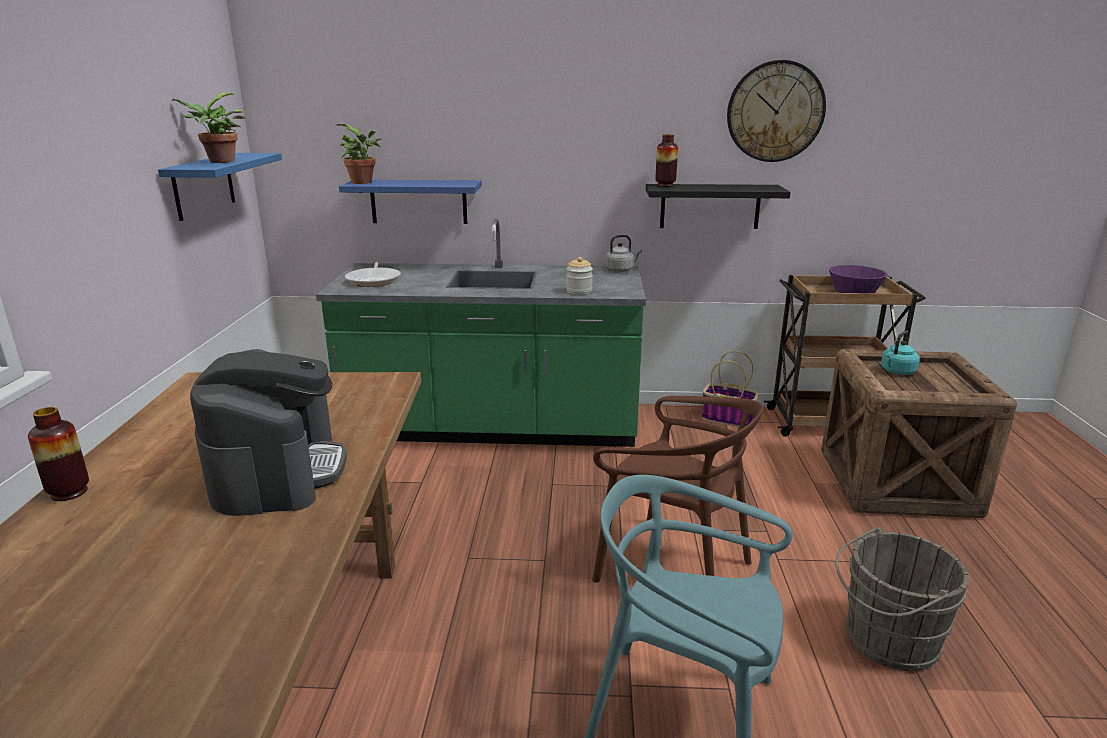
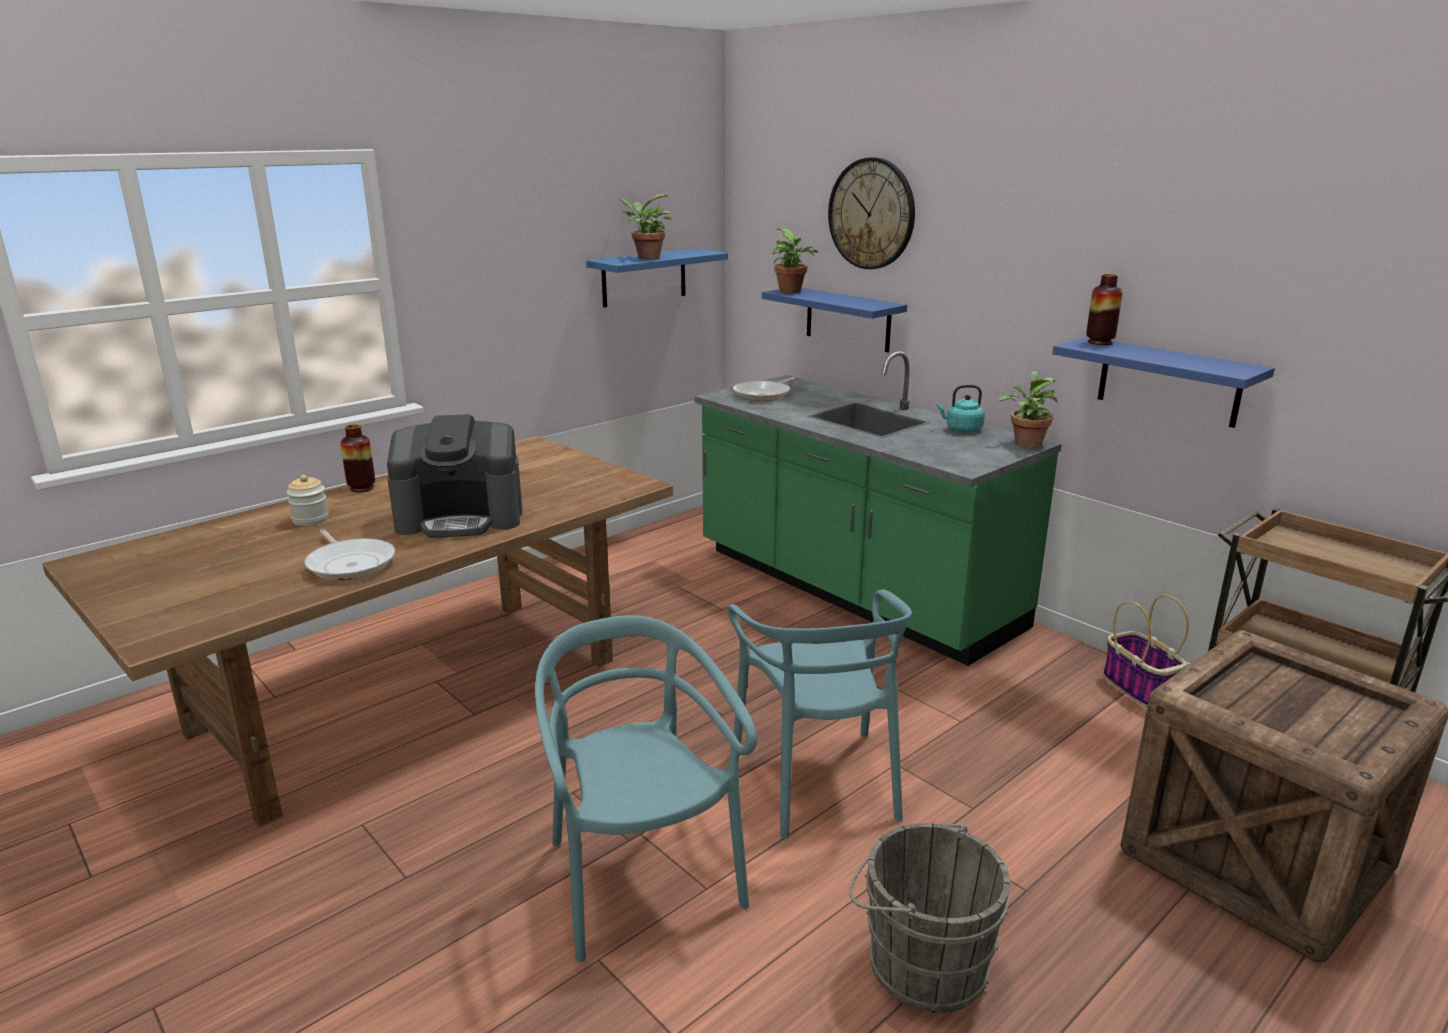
camera: 45 degrees right, 0 degrees up
coffee machine [190,349,347,516] -> coffee machine turned 45 degrees clockwise [387,414,522,538]
jar [566,257,593,295] -> jar moved to [287,475,329,526]
brown chair [592,396,764,583] -> turquoise chair [728,589,912,839]
grey kettle [605,235,642,272] -> potted plant [998,371,1058,448]
black shelf [646,184,791,229] -> blue shelf [1052,337,1275,428]
wall clock [727,60,826,162] -> wall clock moved to [828,157,915,269]
purple bowl [829,265,888,293] -> none
turquoise kettle [881,331,920,375] -> turquoise kettle moved to [937,385,985,432]
none -> frying pan [304,529,395,580]

